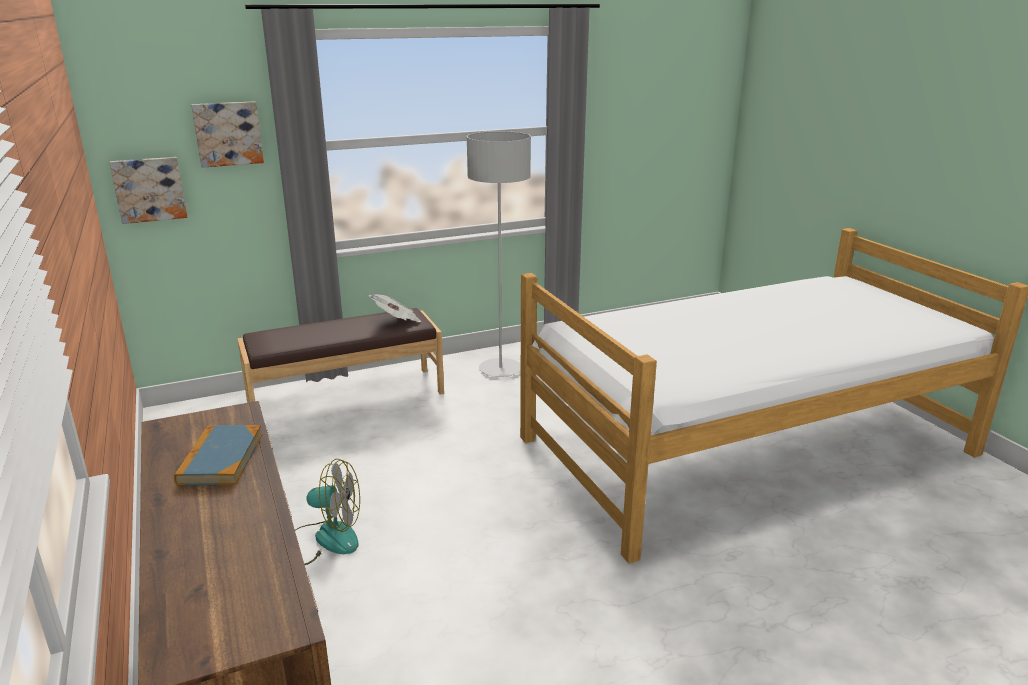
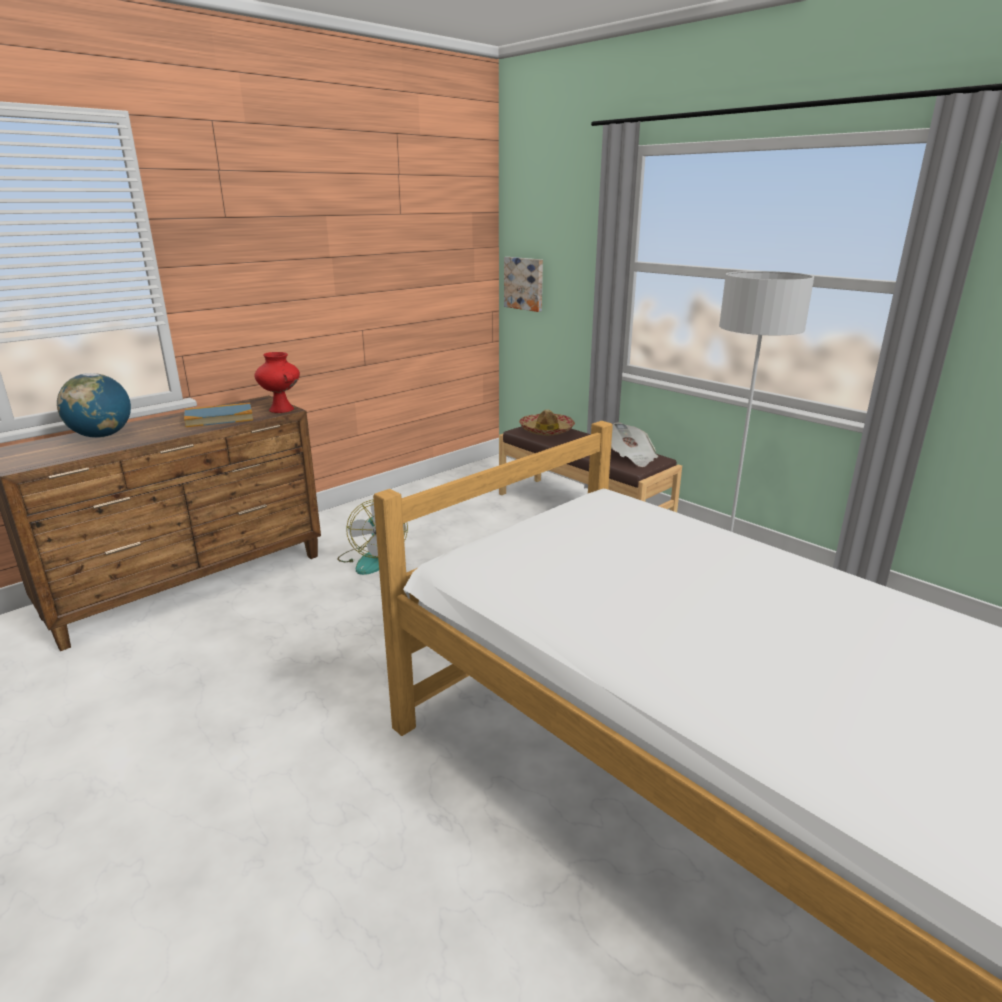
camera: 70 degrees right, 0 degrees up
picture [191,101,264,168] -> none
none -> globe [57,373,131,438]
none -> red vase [254,352,300,413]
none -> hat [519,410,575,436]

